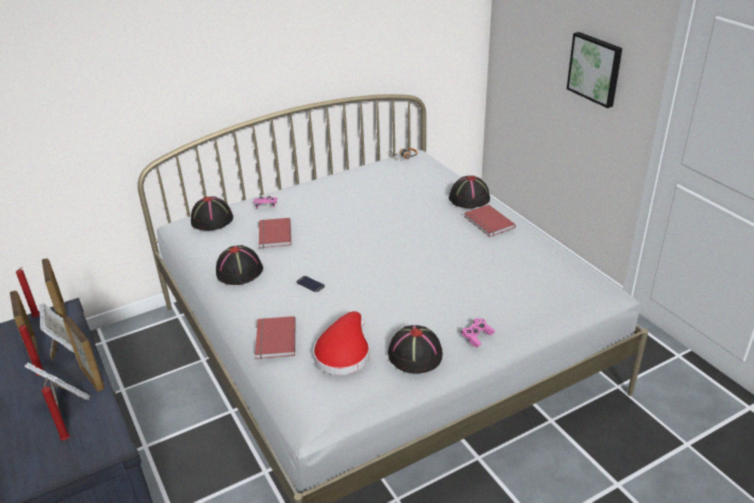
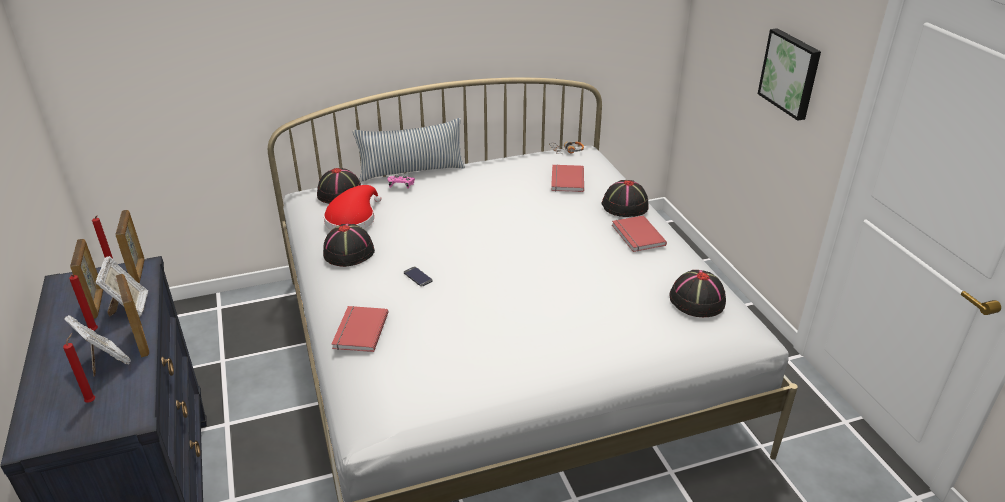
camera: 10 degrees right, 0 degrees up
red book [259,218,291,248] -> red book moved to [551,164,584,192]
red hat [313,311,370,375] -> red hat moved to [324,185,381,230]
black hat [388,325,443,374] -> black hat moved to [669,270,726,317]
pink game controller [461,318,495,347] -> none
none -> pillow [353,118,465,182]

